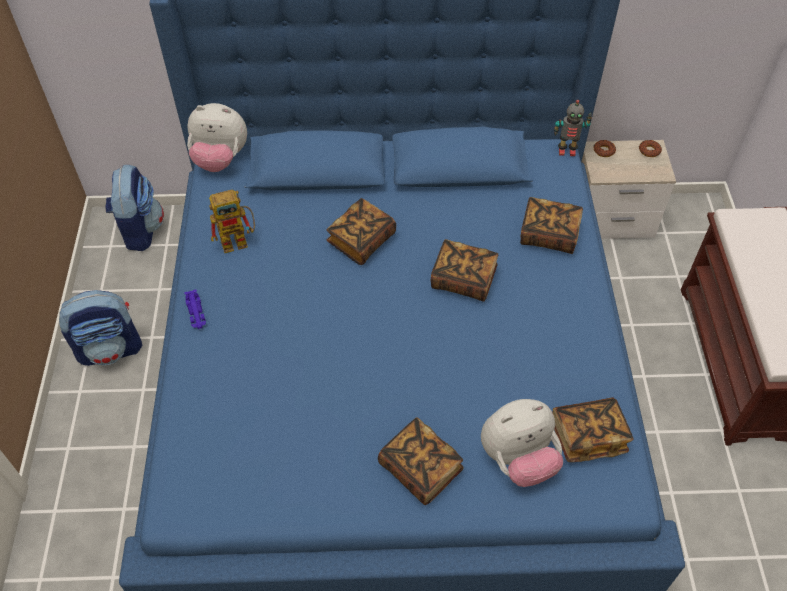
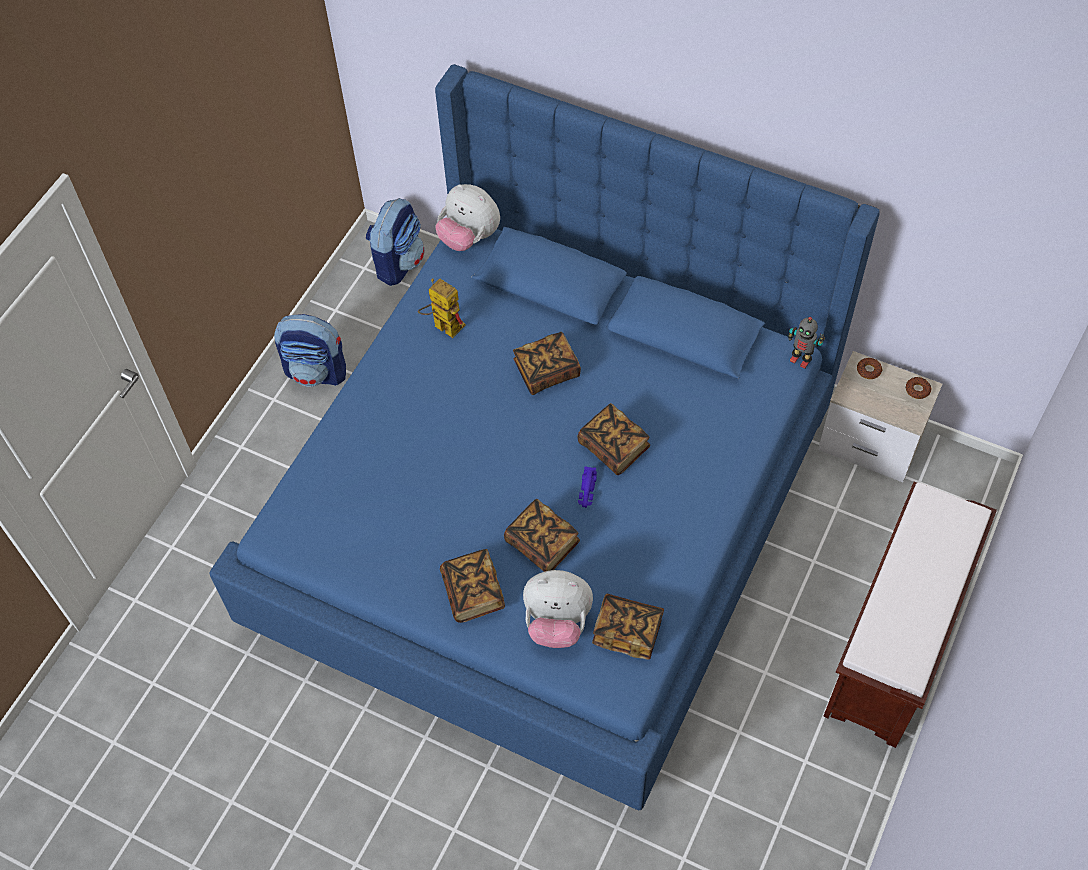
camera: 30 degrees right, 5 degrees up
purple toy car [184,289,206,329] -> purple toy car moved to [578,466,597,508]
toy robot [209,190,255,253] -> toy robot turned 150 degrees counterclockwise [418,279,465,338]
book [520,197,583,254] -> book moved to [504,499,580,572]

